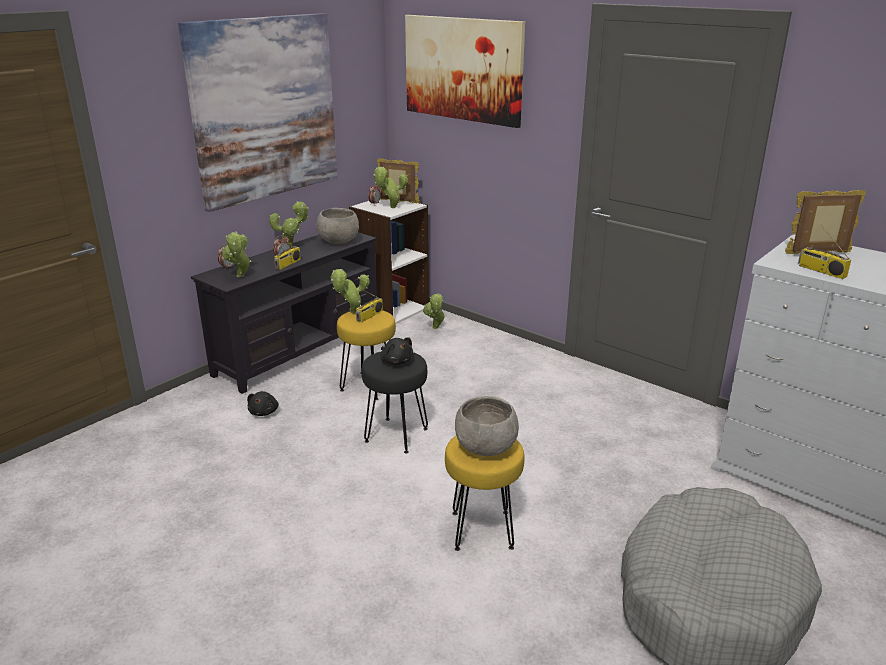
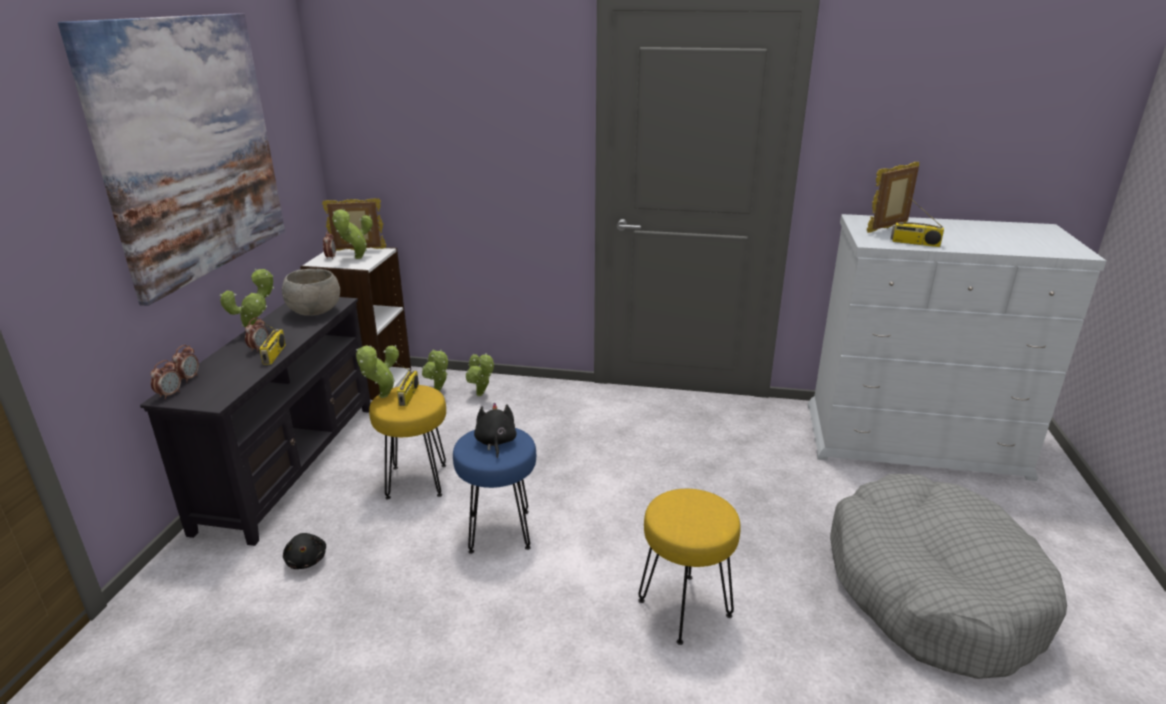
camera: 30 degrees left, 0 degrees up
potted plant [222,231,251,277] -> potted plant moved to [465,353,494,396]
black stool [362,351,428,453] -> blue stool [453,428,536,554]
black plush toy [380,337,413,365] -> black plush toy turned 120 degrees counterclockwise [474,403,517,458]
picture [405,15,525,128] -> none
grey bowl [455,396,519,456] -> none
none -> alarm clock [150,360,181,399]

